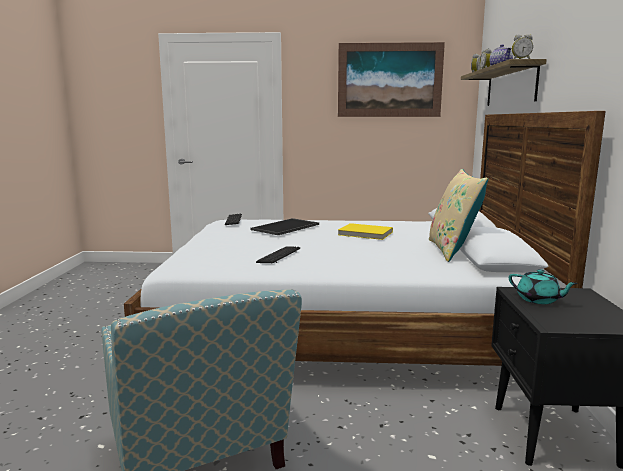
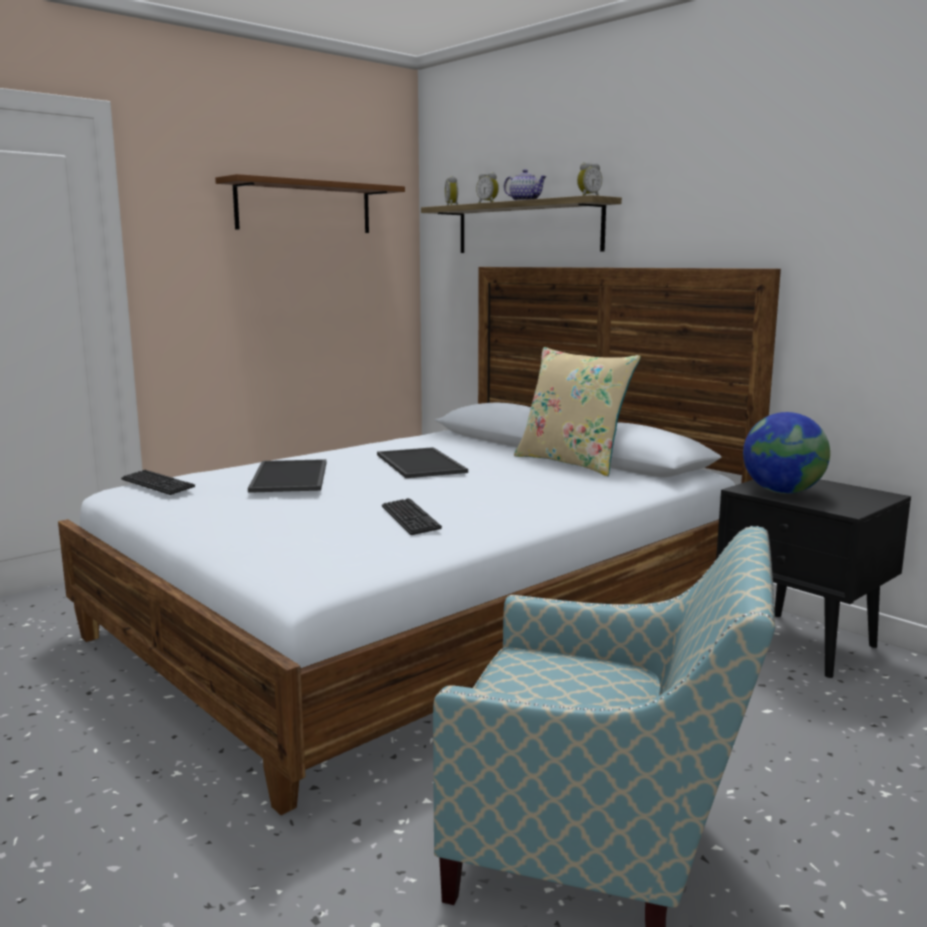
camera: 45 degrees left, 0 degrees up
picture [338,42,445,117] -> brown shelf [215,174,405,233]
yellow book [338,223,393,240] -> tray [377,447,468,478]
turquoise teapot [509,269,578,304] -> globe [743,412,830,494]

